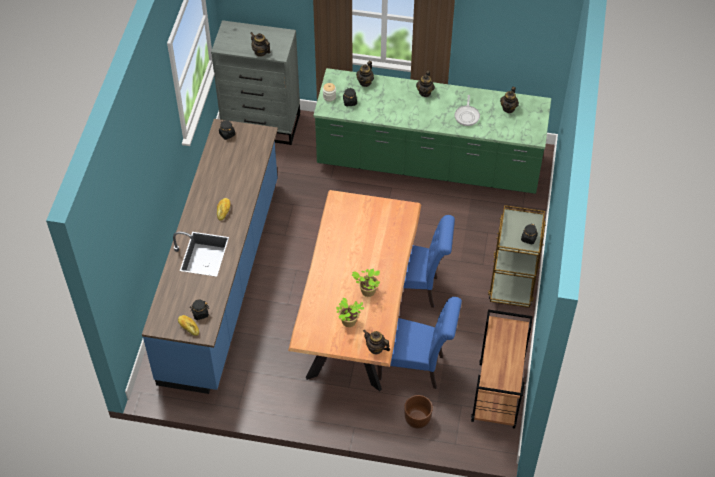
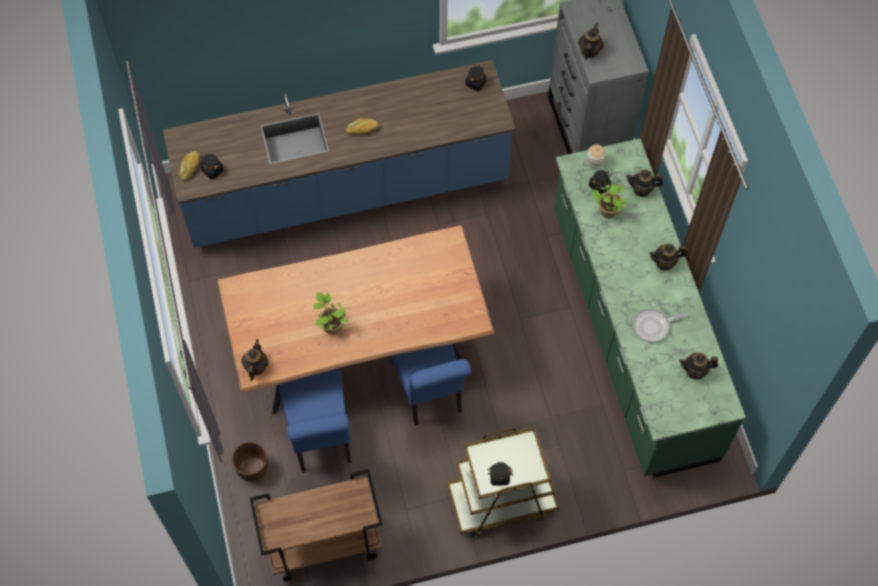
camera: 65 degrees right, 10 degrees up
potted plant [336,298,364,327] -> potted plant moved to [591,184,627,219]

